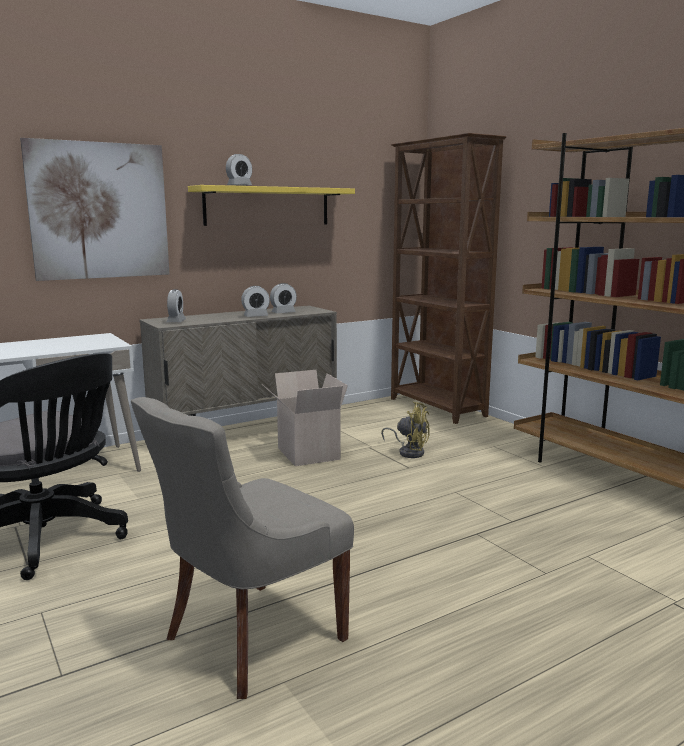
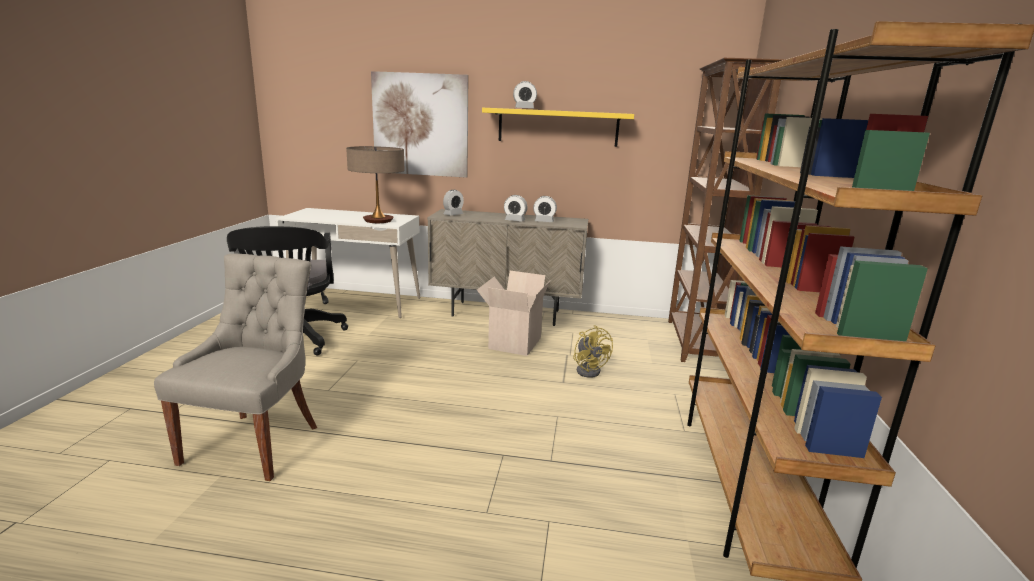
camera: 40 degrees right, 5 degrees up
grey chair [131,397,354,699] -> grey chair turned 105 degrees clockwise [154,254,317,481]
none -> table lamp [346,146,404,223]

